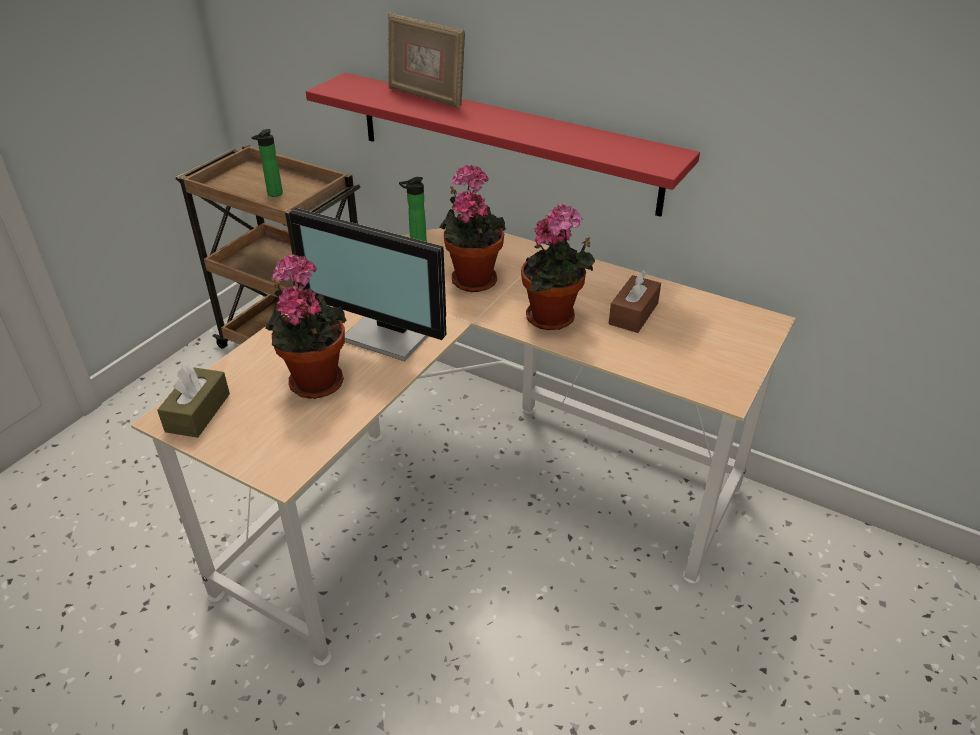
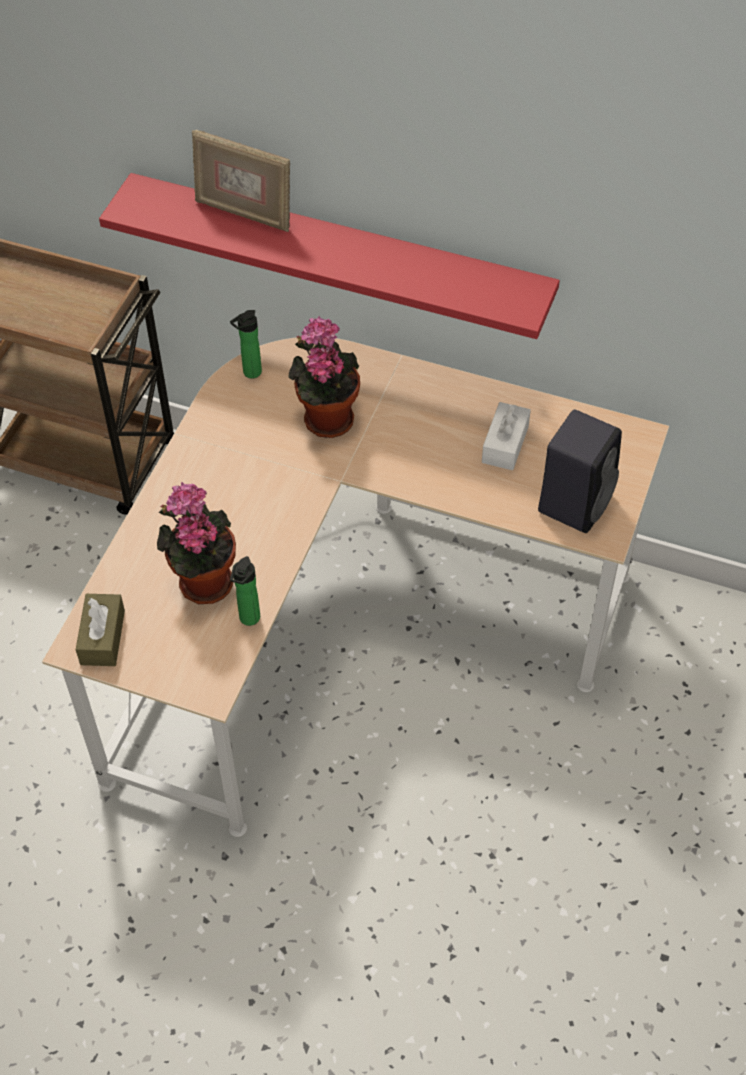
camera: 10 degrees left, 15 degrees up
bottle [252,129,283,197] -> bottle moved to [230,556,260,626]
monitor [289,208,446,361] -> none
potted plant [521,204,595,330] -> none
brown tissue box [609,270,661,333] -> white tissue box [482,402,531,470]
none -> black speaker [538,410,622,533]

